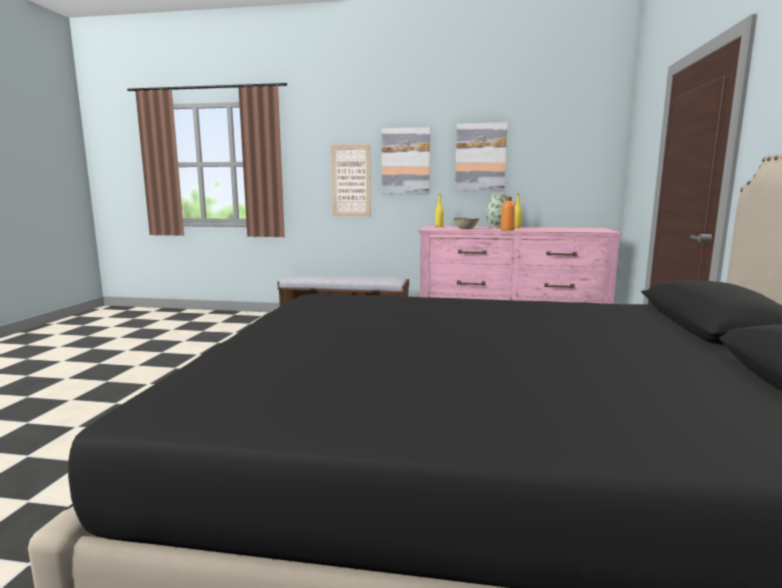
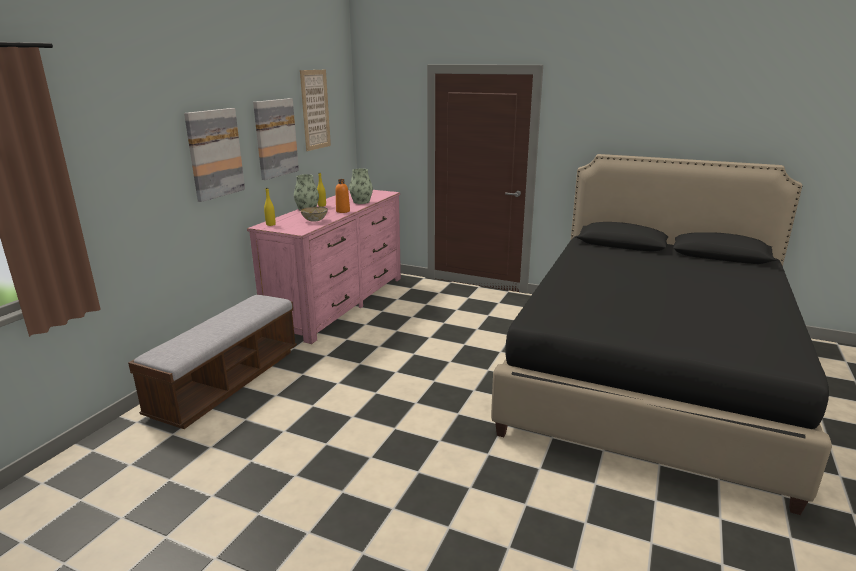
camera: 75 degrees left, 10 degrees up
picture [331,144,371,217] -> picture moved to [300,70,331,151]
none -> vase [349,169,373,204]

